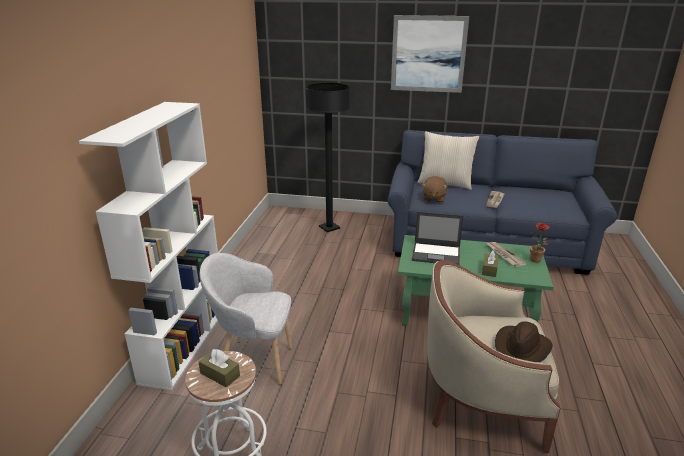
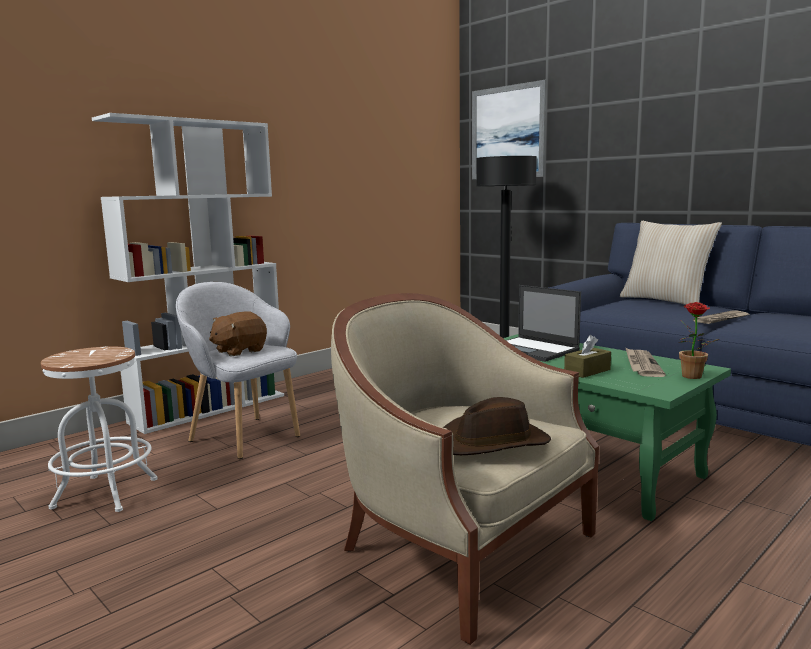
camera: 35 degrees right, 15 degrees down
brown tissue box [198,349,240,388] -> none
picture [391,15,469,93] -> picture moved to [472,80,547,179]
brown plush toy [422,176,448,203] -> brown plush toy moved to [209,312,267,357]

